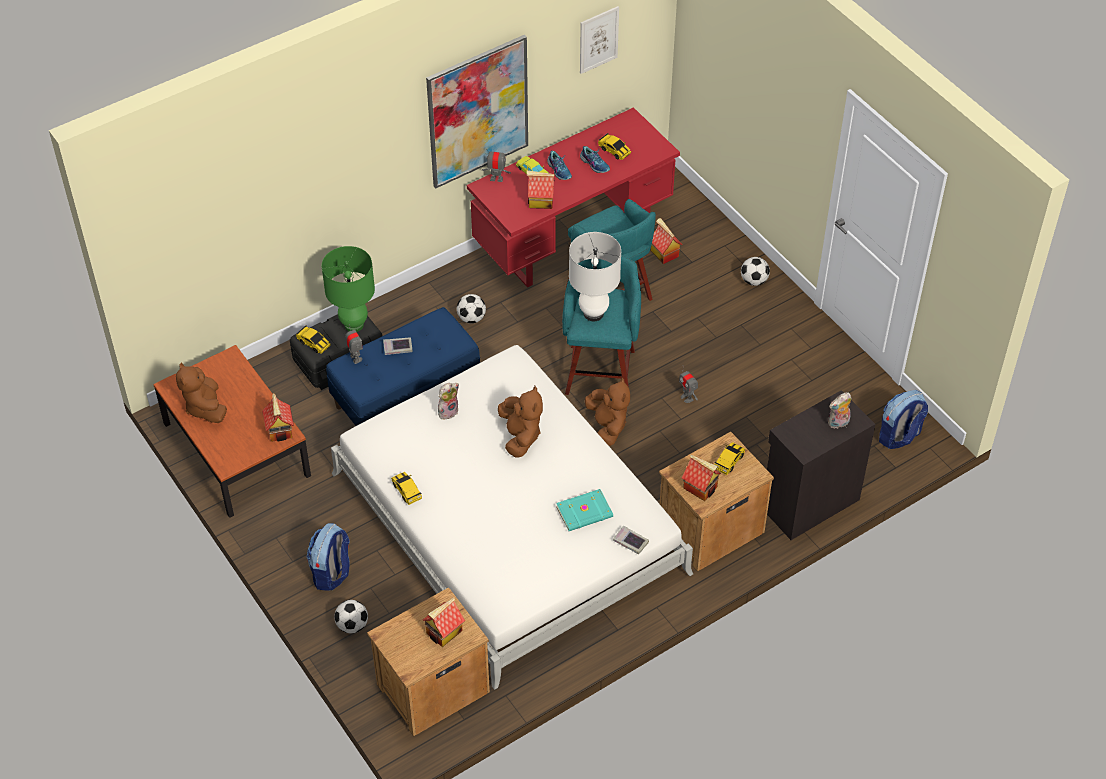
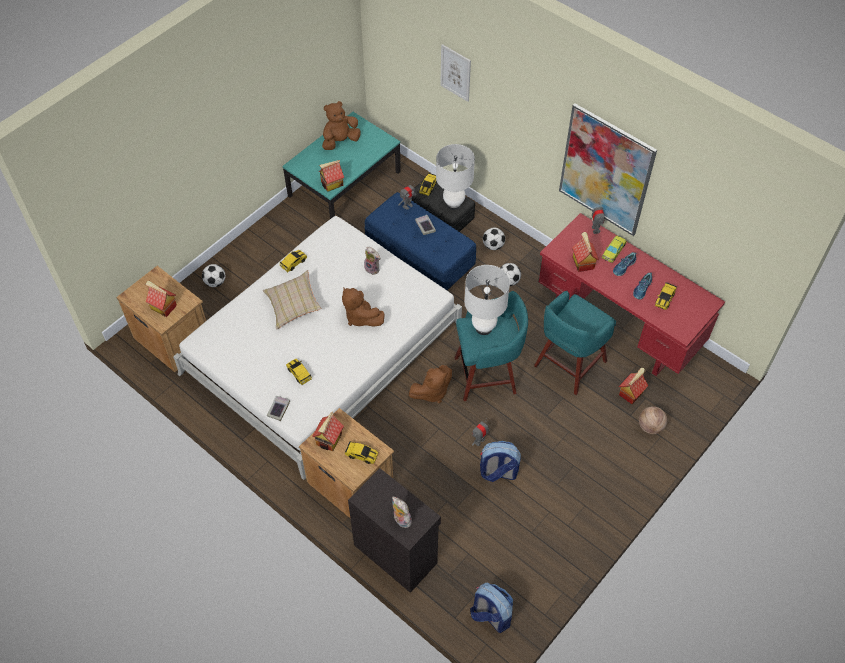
camera: 75 degrees right, 5 degrees up
brown coffee table [153,345,311,518] -> turquoise coffee table [283,112,401,219]
backpack [307,523,350,591] -> backpack moved to [480,441,521,482]
green table lamp [321,246,375,332] -> white table lamp [436,144,475,210]
brown plush toy [498,386,543,458] -> brown plush toy turned 75 degrees clockwise [342,288,385,326]
turquoise book [556,489,613,531] -> toy car [286,359,312,385]
picture [580,6,619,74] -> picture moved to [440,44,471,102]
football [741,257,770,286] -> football moved to [483,228,505,250]
none -> beige pillow [263,270,322,330]
none -> basketball [639,406,667,434]

